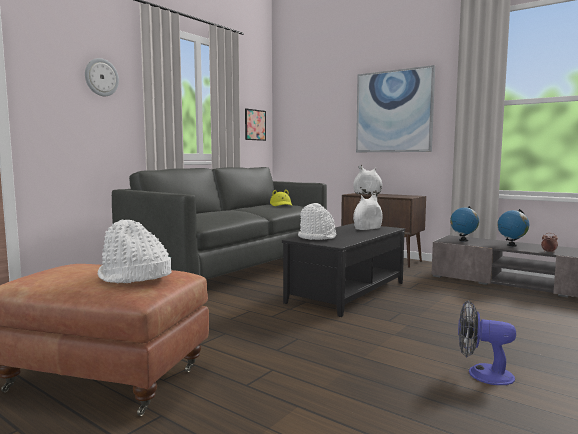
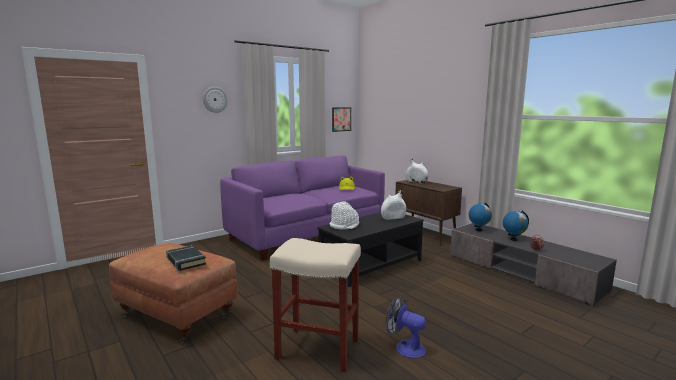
camera: 15 degrees right, 5 degrees up
white hat [98,220,171,283] -> black book [166,245,206,271]
grey sofa [112,167,327,280] -> purple sofa [220,155,385,260]
picture [356,65,435,152] -> none
none -> beige stool [270,238,361,372]

